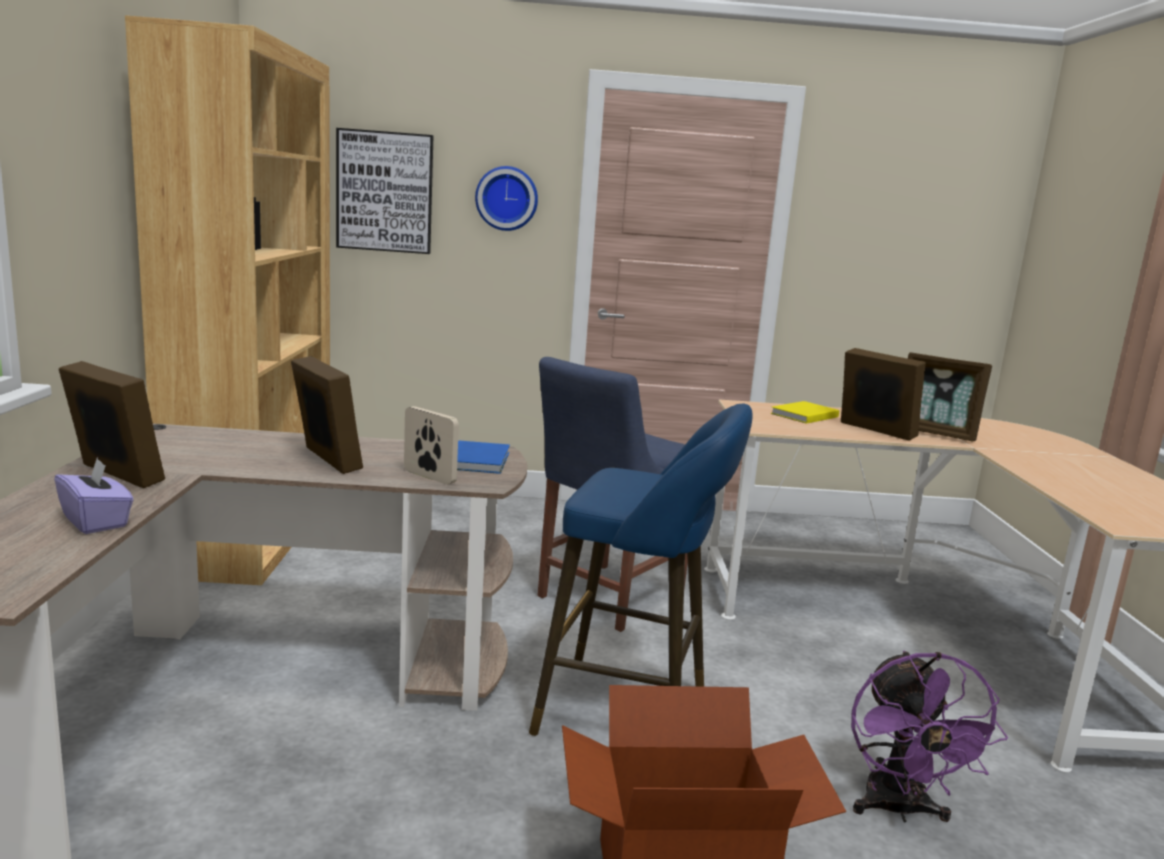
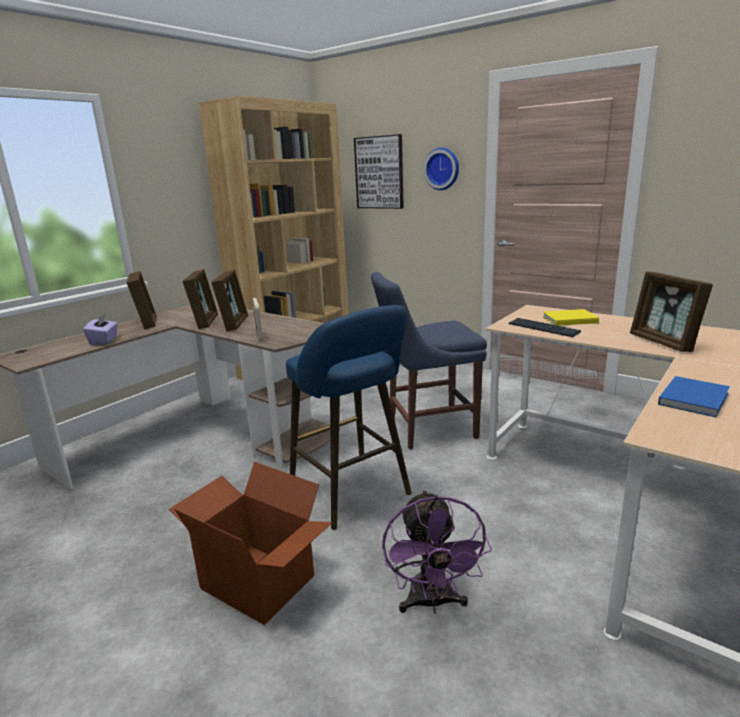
camera: 40 degrees right, 5 degrees up
blue book [457,441,510,474] -> blue book moved to [658,376,730,418]
picture frame [841,348,926,441] -> picture frame moved to [182,269,218,329]
purple fan [851,651,1008,822] -> purple fan turned 45 degrees counterclockwise [382,490,492,613]
none -> keyboard [508,318,581,337]

